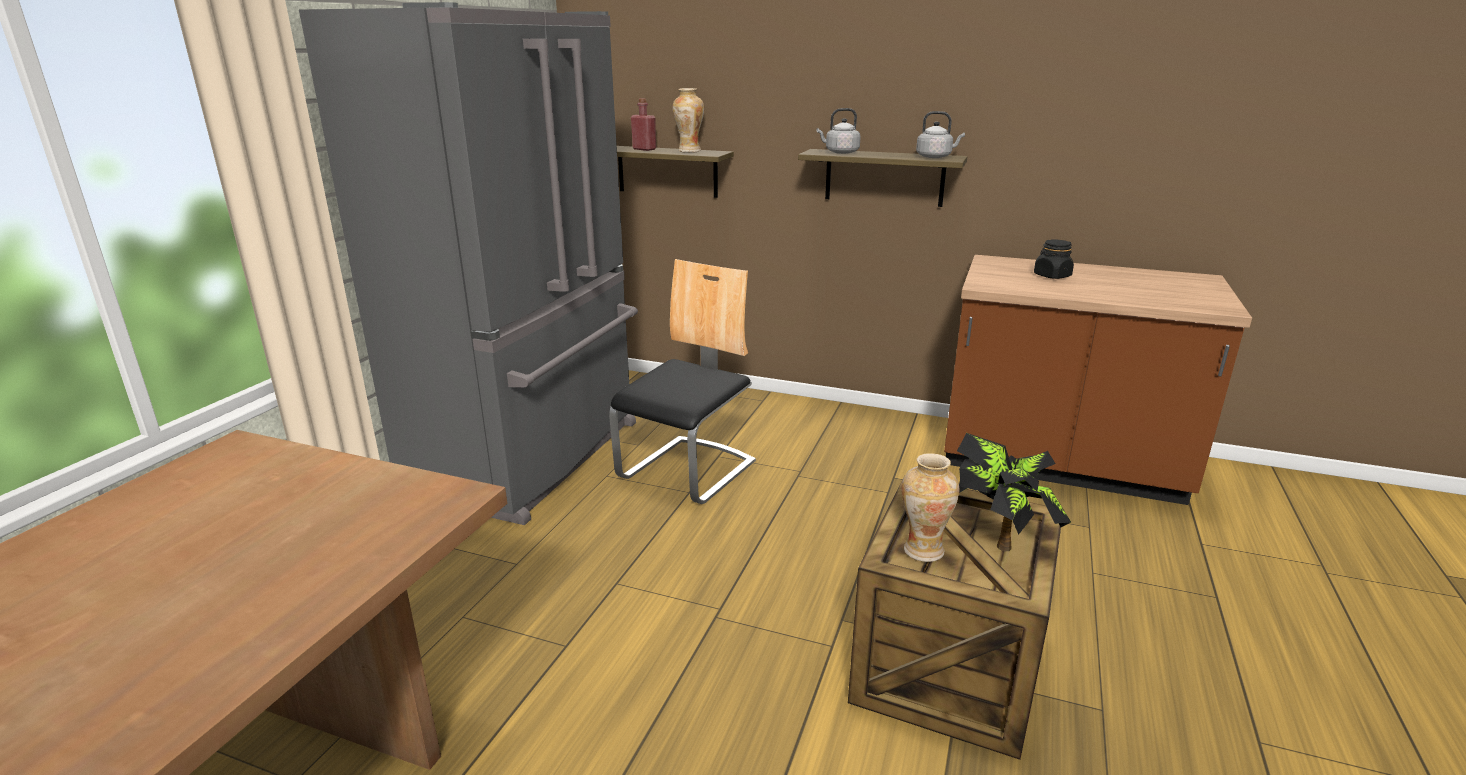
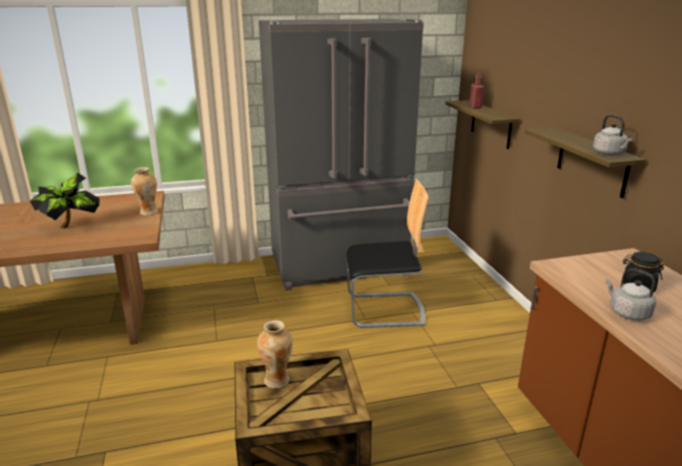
camera: 55 degrees right, 0 degrees up
vase [673,88,704,153] -> vase moved to [131,167,158,216]
grey kettle [817,108,861,154] -> grey kettle moved to [605,268,656,320]
potted plant [957,433,1071,551] -> potted plant moved to [30,173,100,229]

